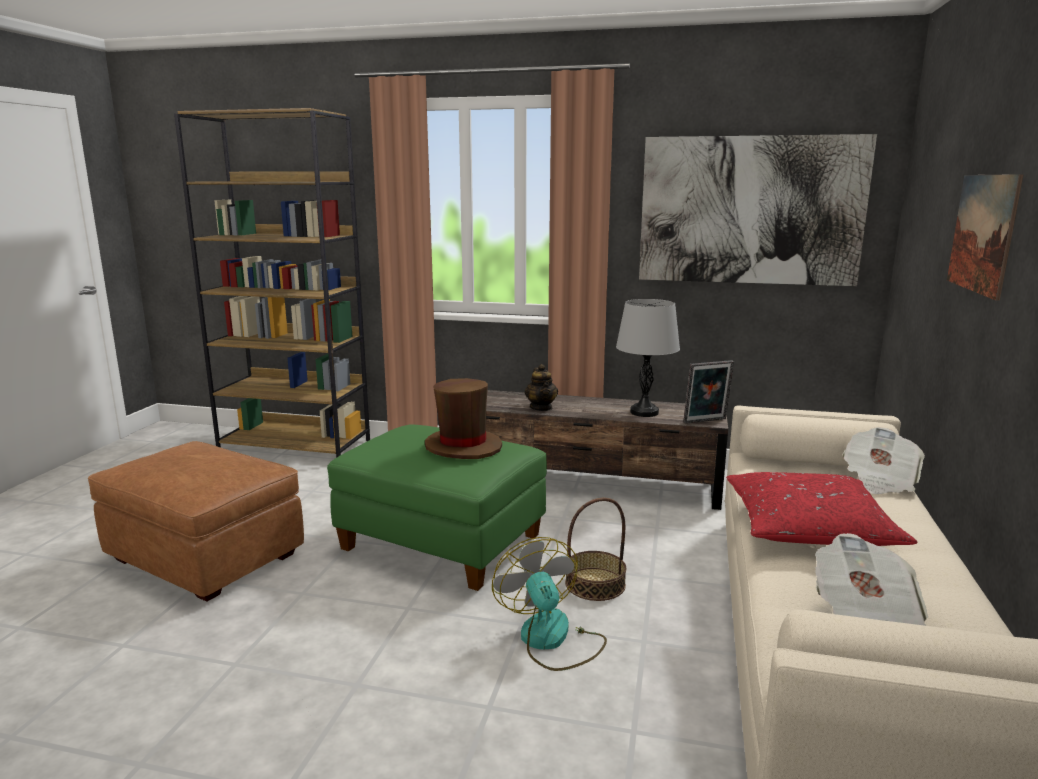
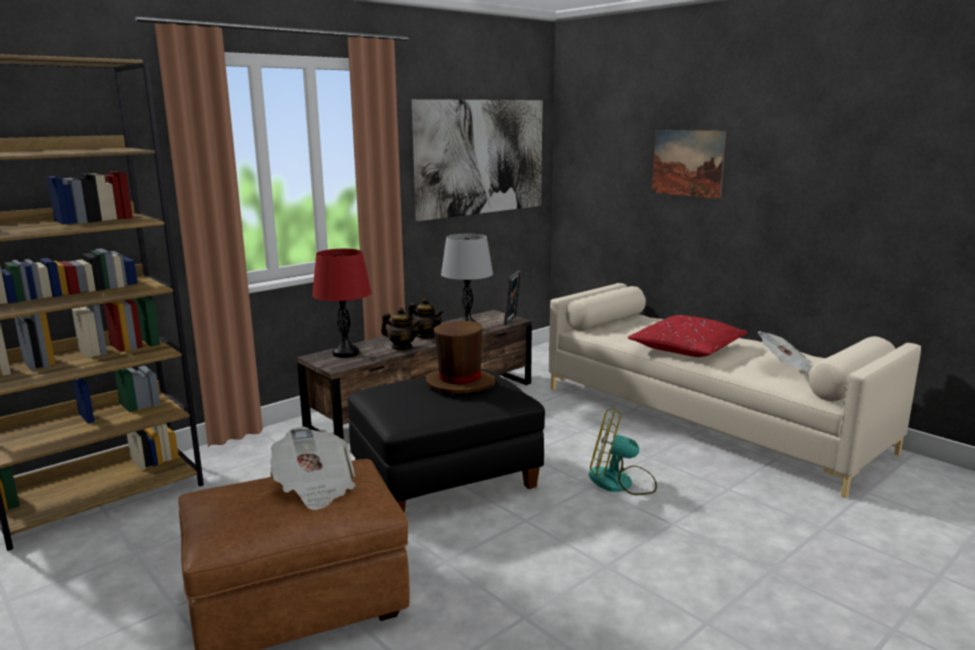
camera: 55 degrees left, 0 degrees up
green ottoman [327,425,547,591] -> black ottoman [348,369,545,513]
basket [565,498,626,601] -> none
newspaper [842,427,925,494] -> newspaper moved to [270,427,356,510]
none -> red table lamp [312,249,371,358]
none -> teapot [408,298,444,339]

